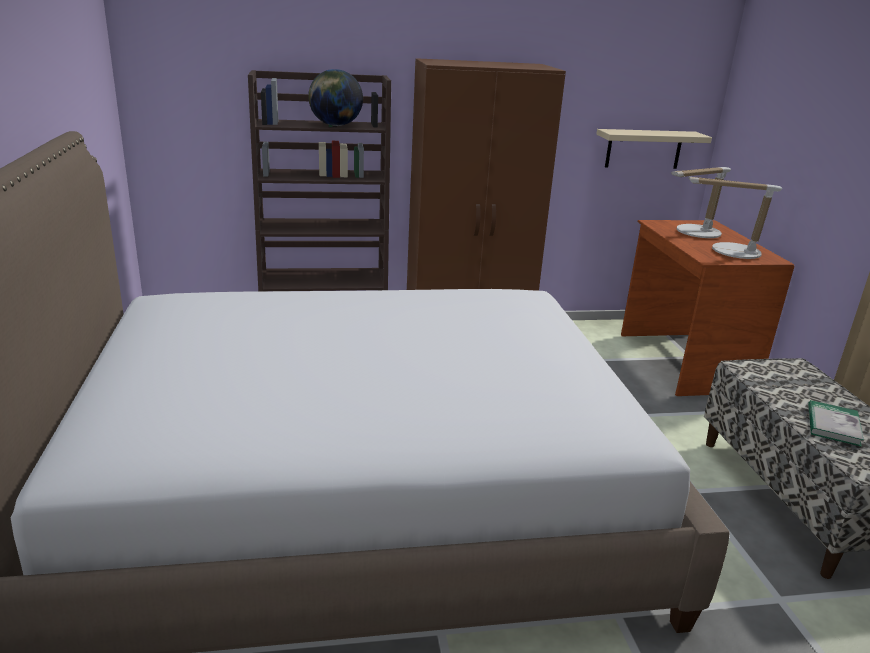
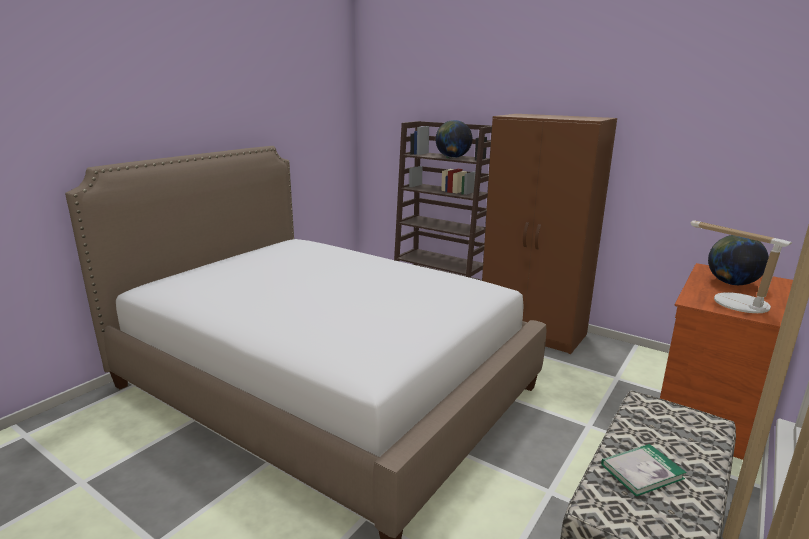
camera: 45 degrees right, 5 degrees down
beige shelf [596,129,712,169] -> none
table lamp [671,167,731,238] -> globe [708,235,769,285]

